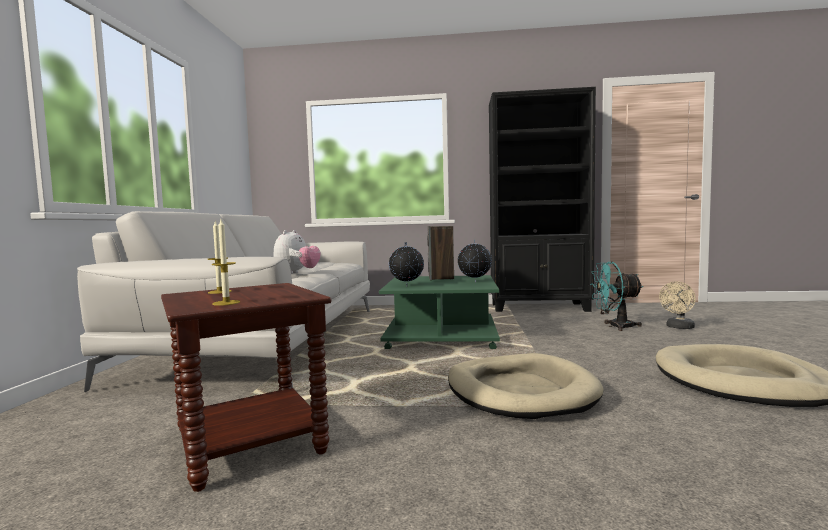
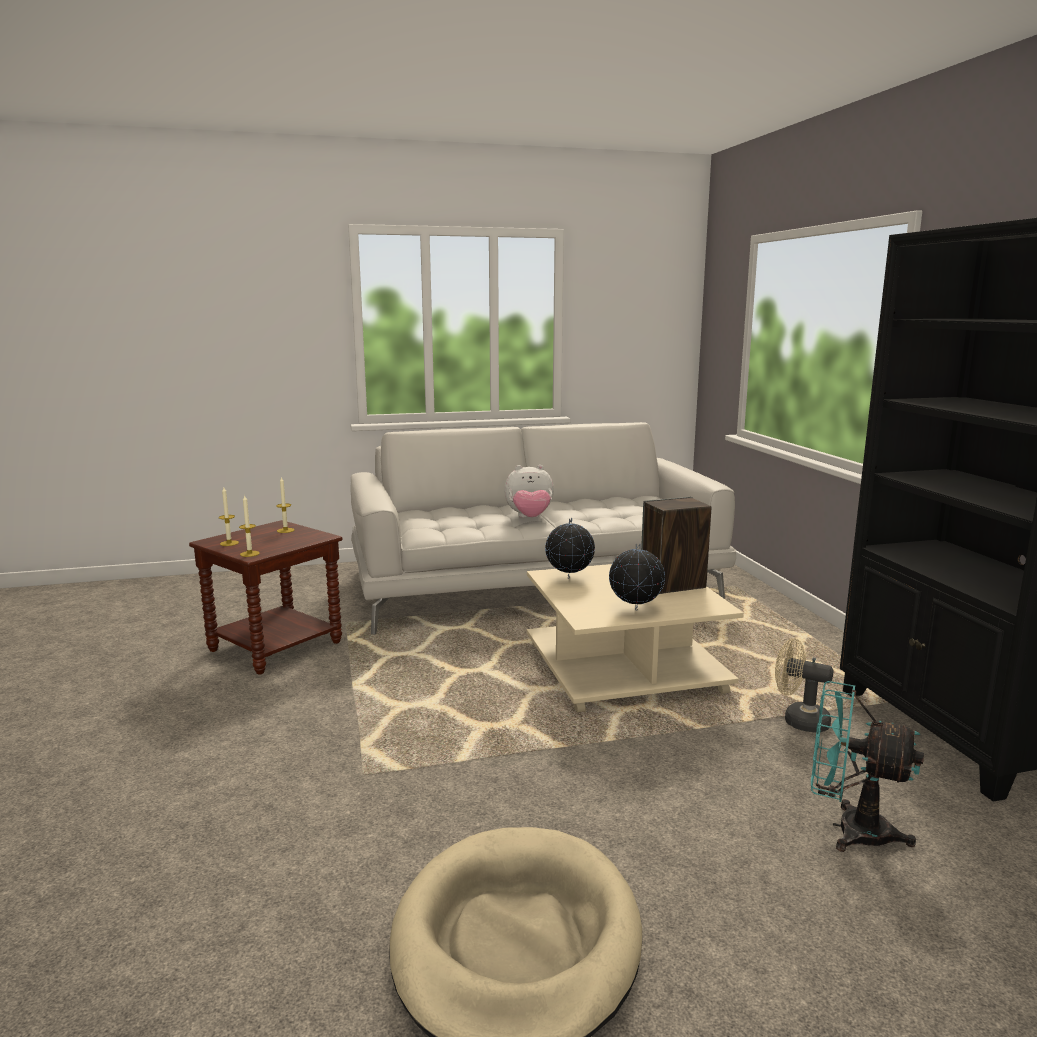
camera: 70 degrees right, 10 degrees up
green coffee table [379,275,500,349] -> beige coffee table [527,564,744,712]
beige dog bed [448,353,604,419] -> none
turquoise fan [590,261,643,331] -> turquoise fan turned 45 degrees counterclockwise [811,681,924,852]
beige fan [659,281,696,329] -> beige fan moved to [775,638,834,733]
none -> candle [239,495,260,557]

